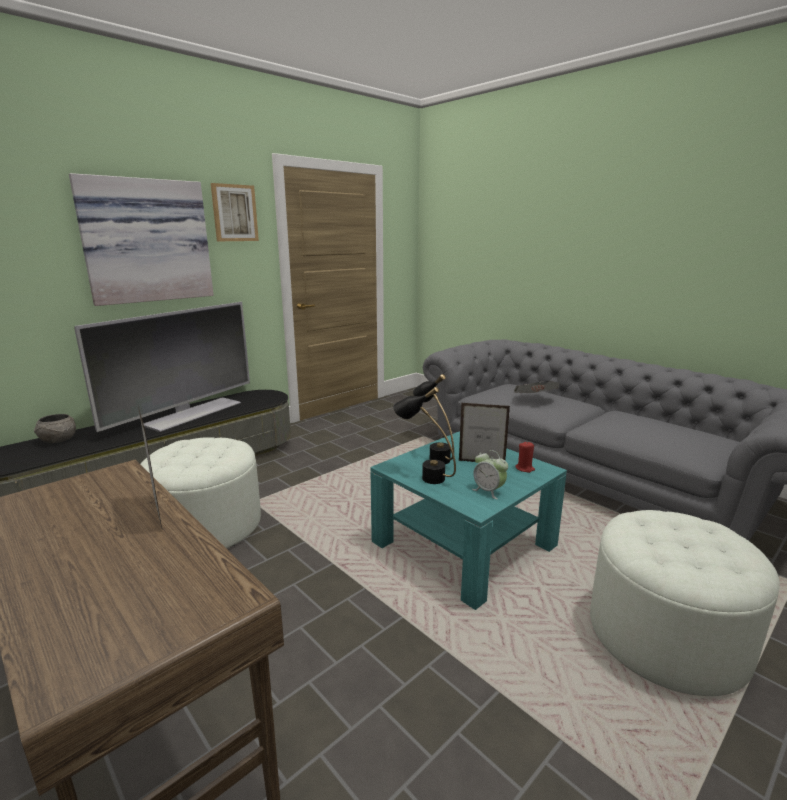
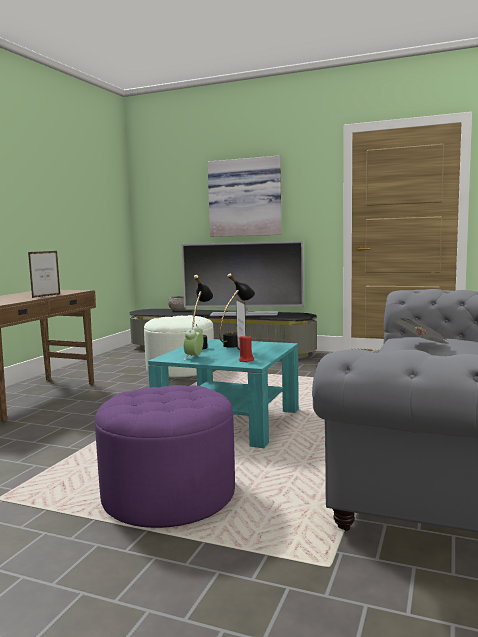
camera: 65 degrees right, 10 degrees down
picture [211,183,259,241] -> none
white ottoman [590,510,780,696] -> purple ottoman [95,385,235,528]

